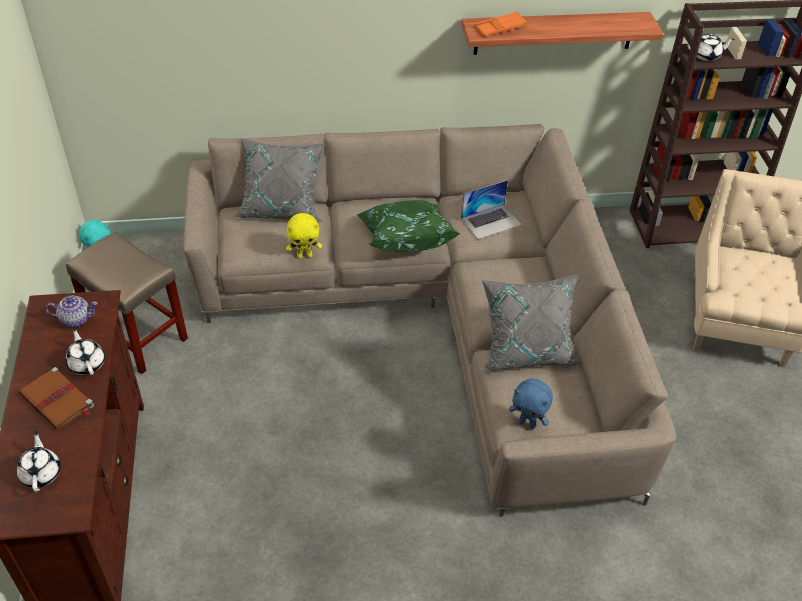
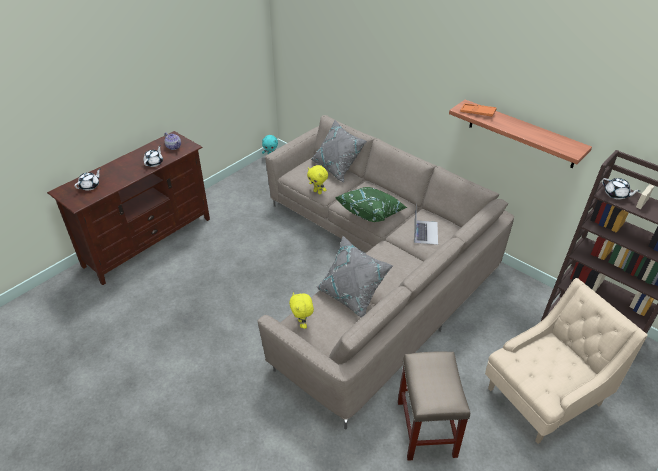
camera: 50 degrees right, 5 degrees down
brown book [19,367,94,430] -> none
beige stool [66,231,188,374] -> beige stool moved to [398,351,470,461]
laptop [461,180,522,239] -> laptop turned 105 degrees counterclockwise [414,205,438,245]
blue plush toy [509,378,553,429] -> yellow plush toy [289,292,314,329]

